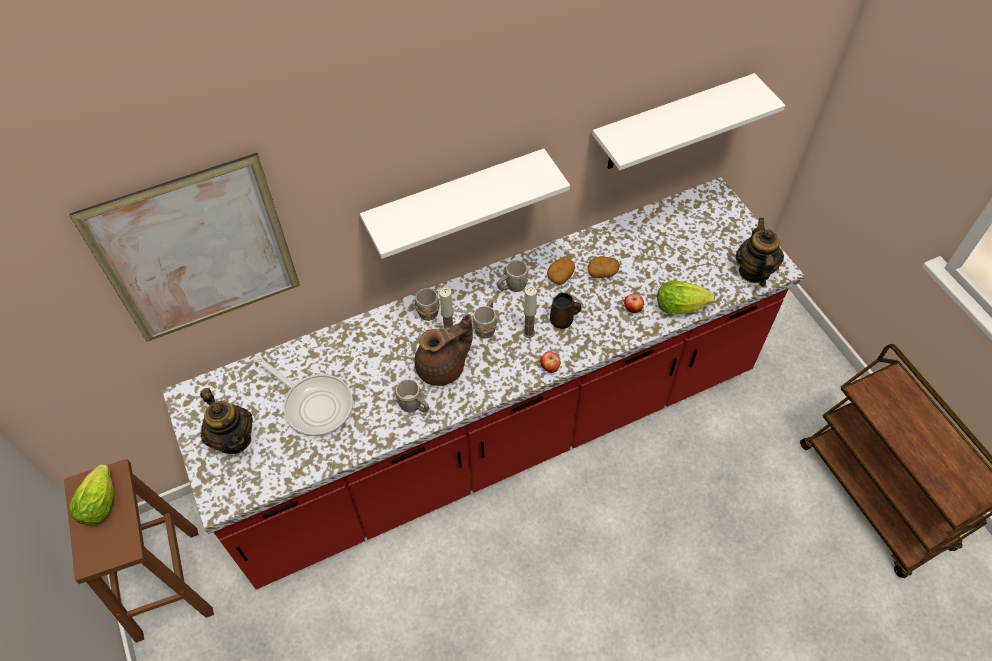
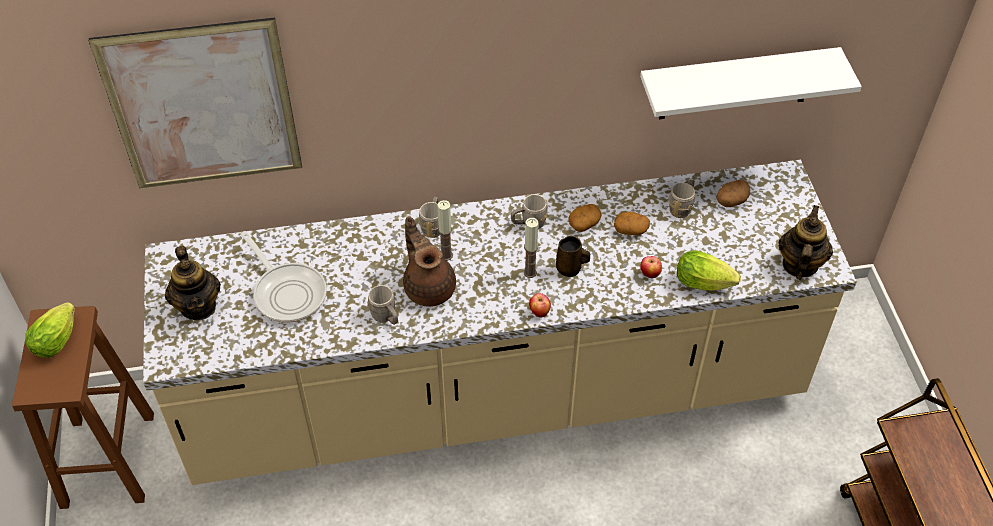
camera: 15 degrees right, 5 degrees down
red counter [162,177,805,589] -> beige counter [143,160,857,485]
white shelf [360,149,570,259] -> none
brown teapot [414,314,473,386] -> brown teapot turned 105 degrees counterclockwise [403,217,456,307]
grey mug [472,300,497,339] -> grey mug moved to [668,179,695,218]
none -> potato [717,180,750,207]

